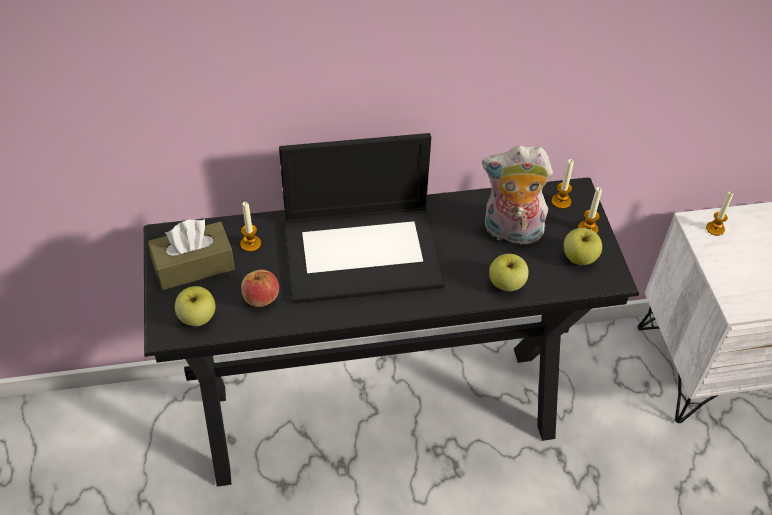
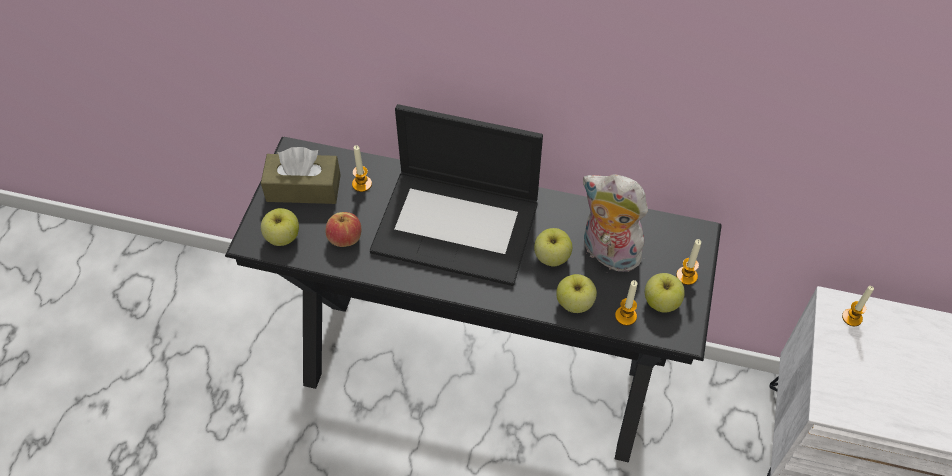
camera: 25 degrees right, 5 degrees up
candle [551,159,574,209] -> candle moved to [615,280,637,326]
none -> apple [534,228,572,267]

